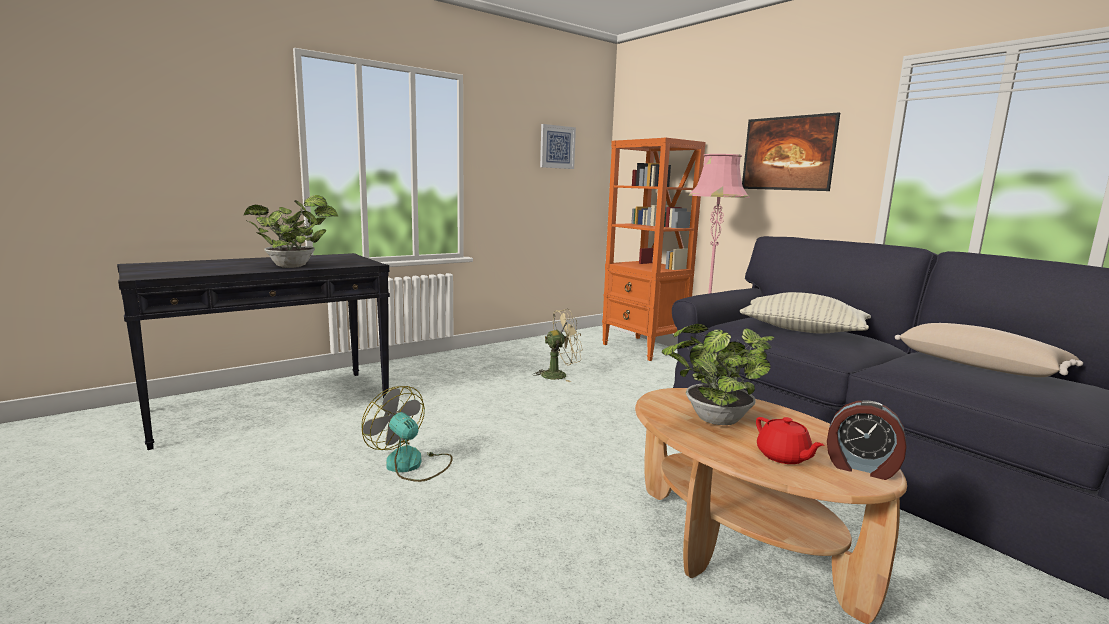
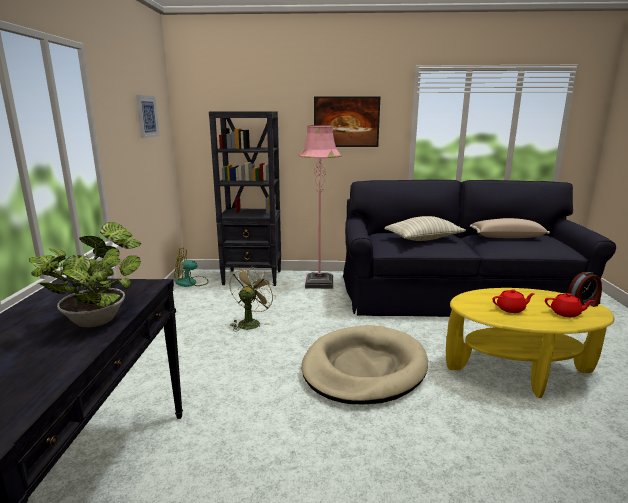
camera: 50 degrees left, 5 degrees up
fan [361,386,453,482] -> fan moved to [175,247,208,287]
orange bookcase [602,138,706,361] -> black bookcase [209,111,281,286]
brown coffee table [635,388,907,624] -> yellow coffee table [446,288,615,398]
potted plant [662,324,775,425] -> red teapot [492,289,535,313]
none -> beige dog bed [302,325,428,404]

